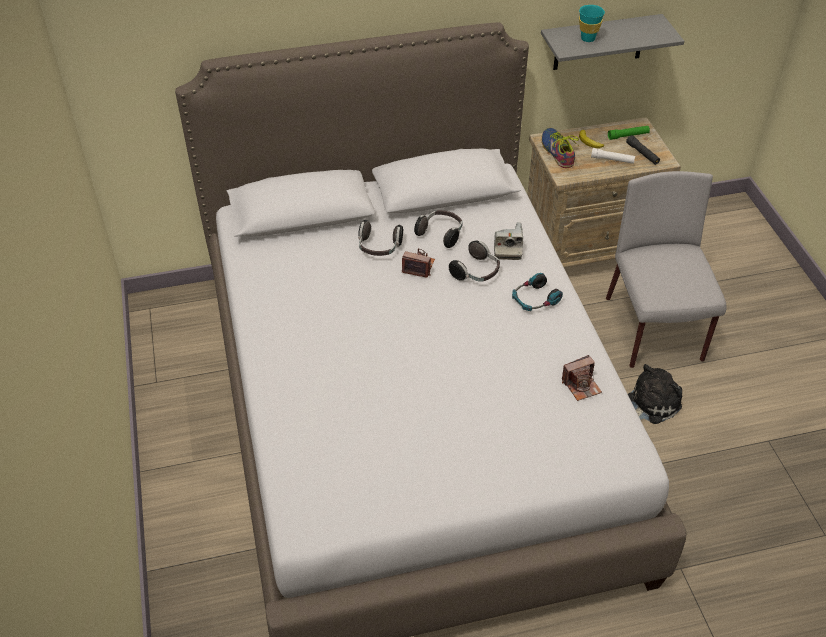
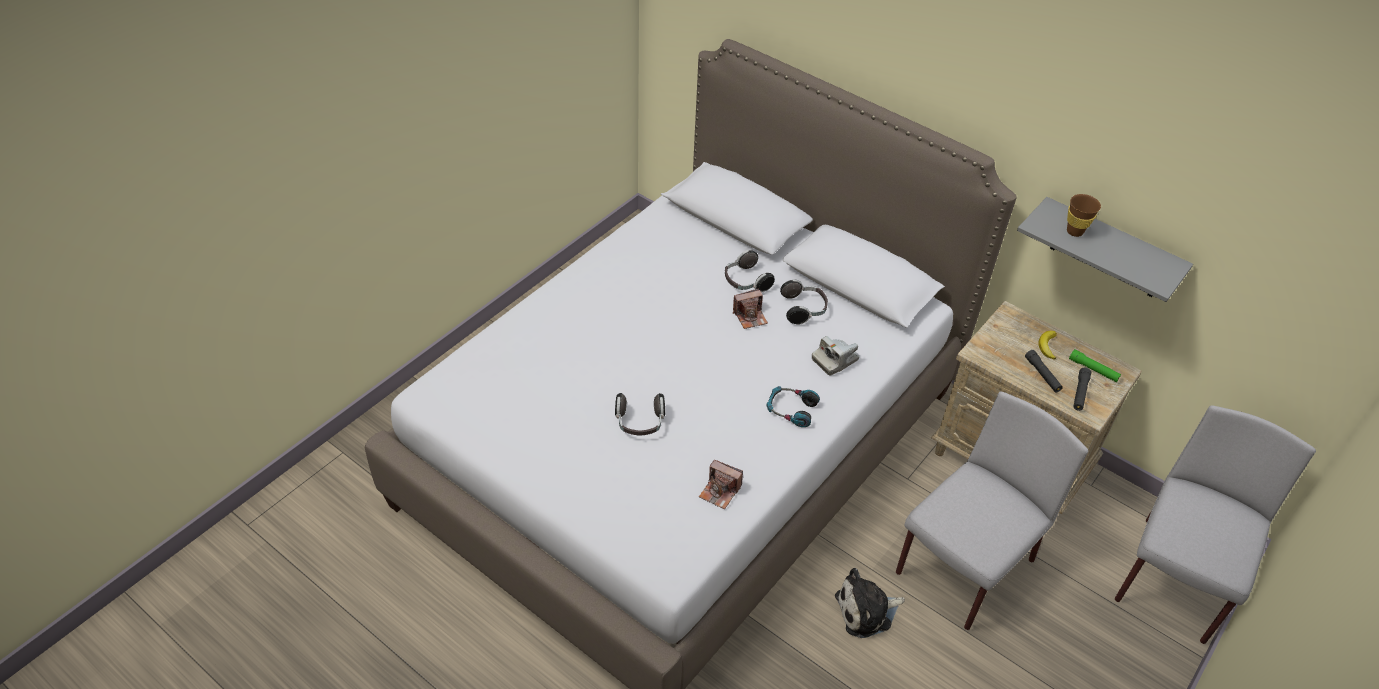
camera: 50 degrees right, 0 degrees up
camera [402,248,435,278] -> camera turned 90 degrees clockwise [733,289,768,329]
headphones [449,241,500,282] -> headphones moved to [615,393,665,435]
shoe [542,128,579,168] -> none
turquoise cup [579,5,605,42] -> brown cup [1067,194,1101,237]
white flashlight [591,148,635,164] -> black flashlight [1025,350,1063,392]
plush toy [628,364,682,424] -> plush toy turned 150 degrees clockwise [835,568,905,638]
none -> grey chair [1115,406,1316,644]

